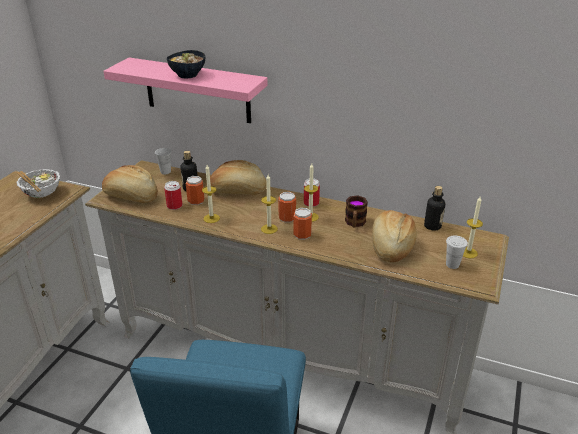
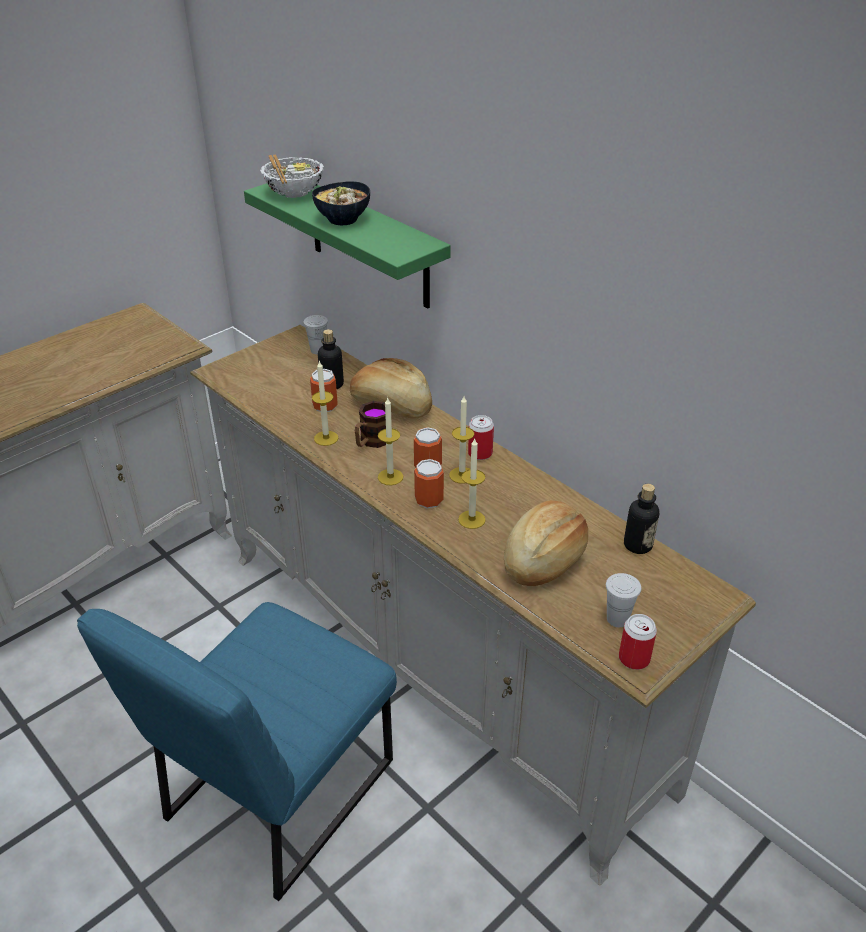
camera: 25 degrees right, 5 degrees up
bowl [16,169,60,198] -> bowl moved to [260,155,324,198]
bread [102,165,158,203] -> none
pink shelf [103,58,268,123] -> green shelf [244,183,451,309]
can [164,181,183,210] -> can moved to [619,614,657,670]
mug [345,195,368,228] -> mug moved to [355,401,386,448]
candle [463,197,483,259] -> candle moved to [458,439,486,529]

